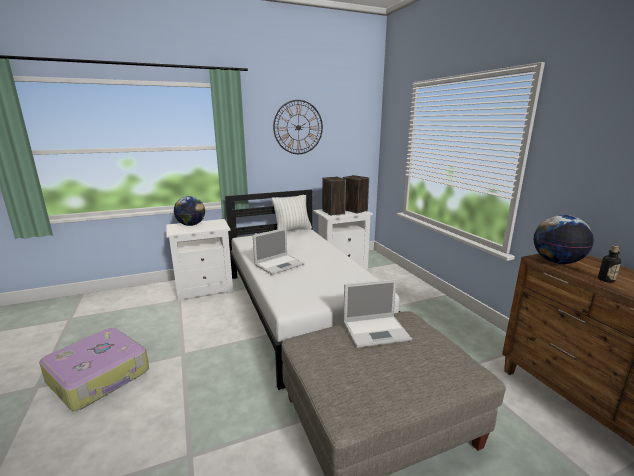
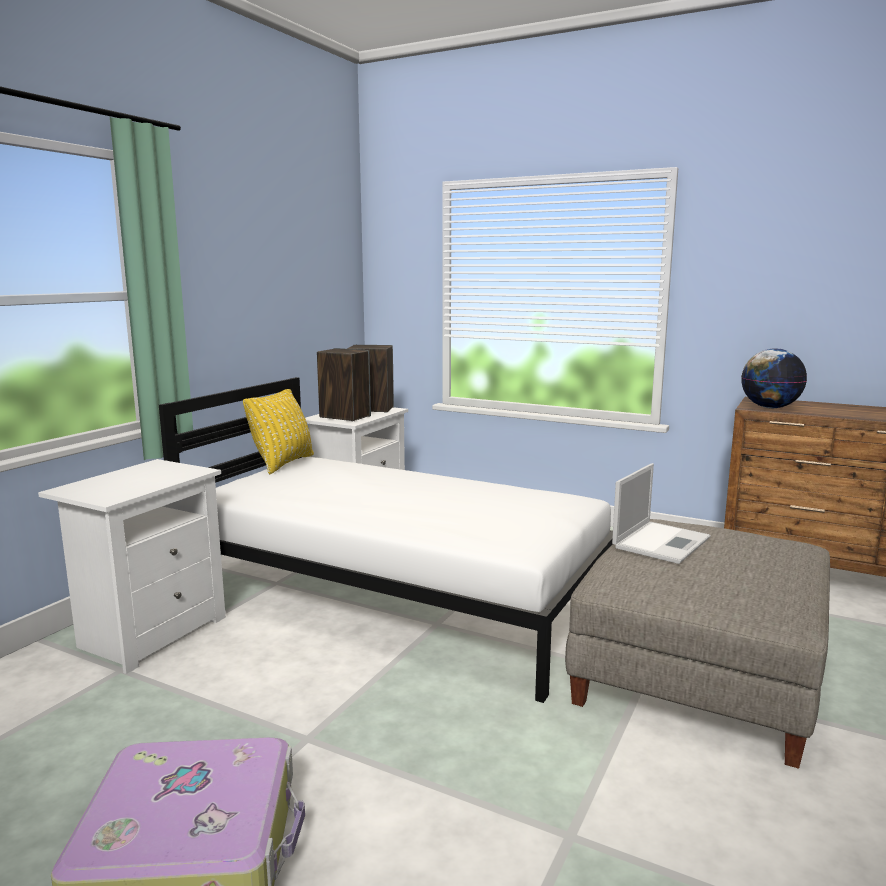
camera: 40 degrees left, 5 degrees down
globe [174,196,205,226] -> none
laptop [253,228,305,275] -> none
white pillow [272,195,312,231] -> yellow pillow [243,389,314,474]
wall clock [273,100,323,154] -> none
bottle [598,245,621,283] -> none

